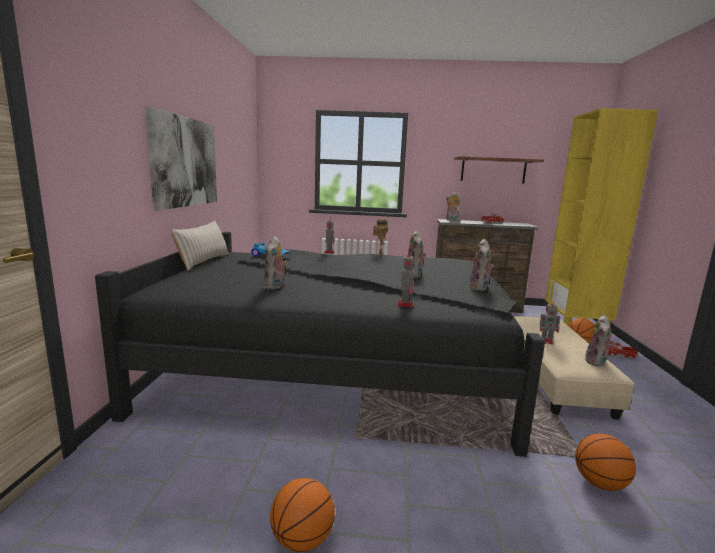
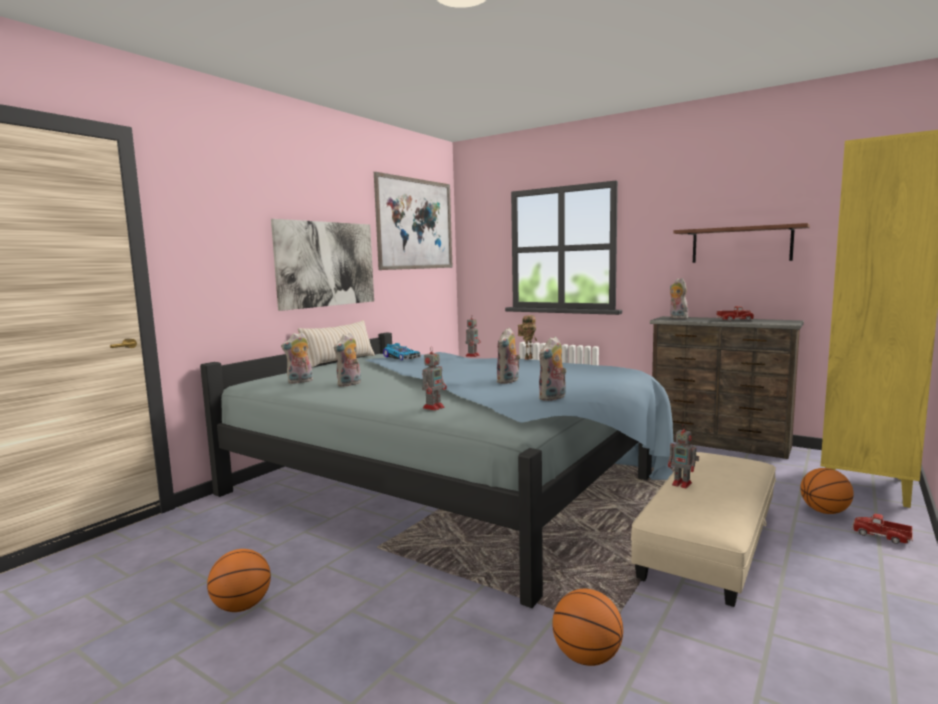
camera: 30 degrees right, 5 degrees down
black bed [95,232,545,457] -> blue bed [200,333,673,608]
plush toy [585,315,614,367] -> plush toy moved to [281,332,313,384]
none -> picture [374,172,453,270]

